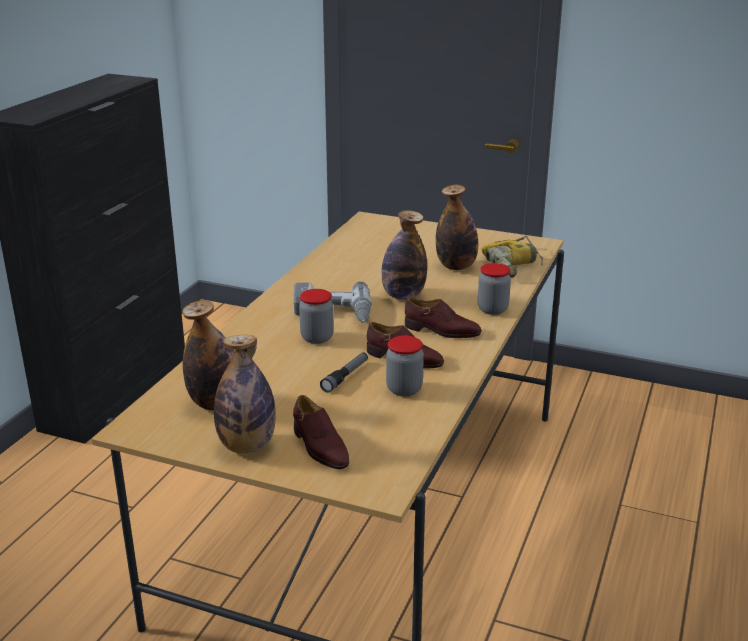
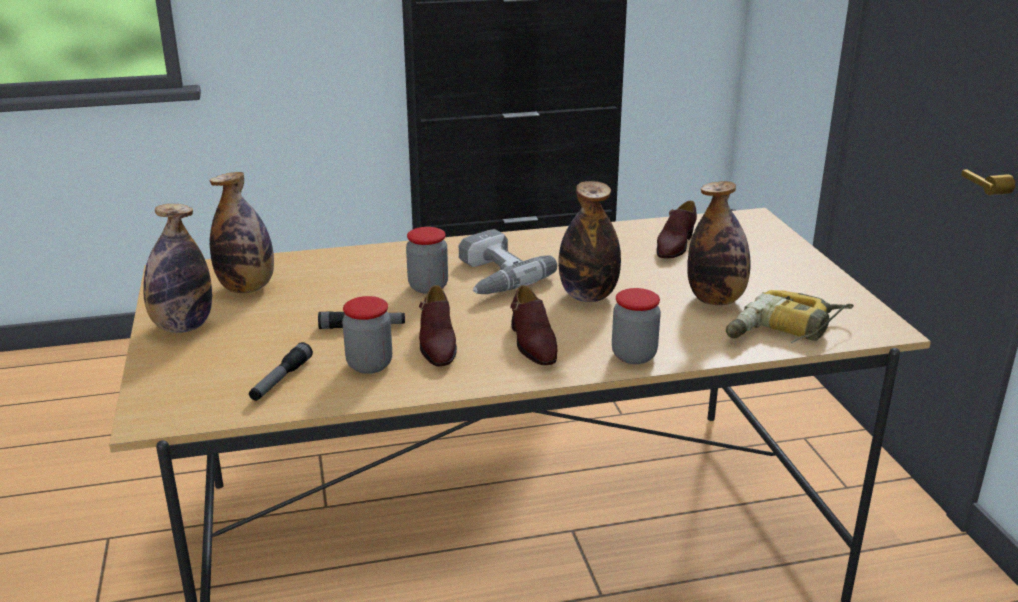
camera: 55 degrees right, 0 degrees up
brown shoe [293,395,349,469] -> brown shoe moved to [657,201,697,258]
none -> flashlight [249,342,313,401]

